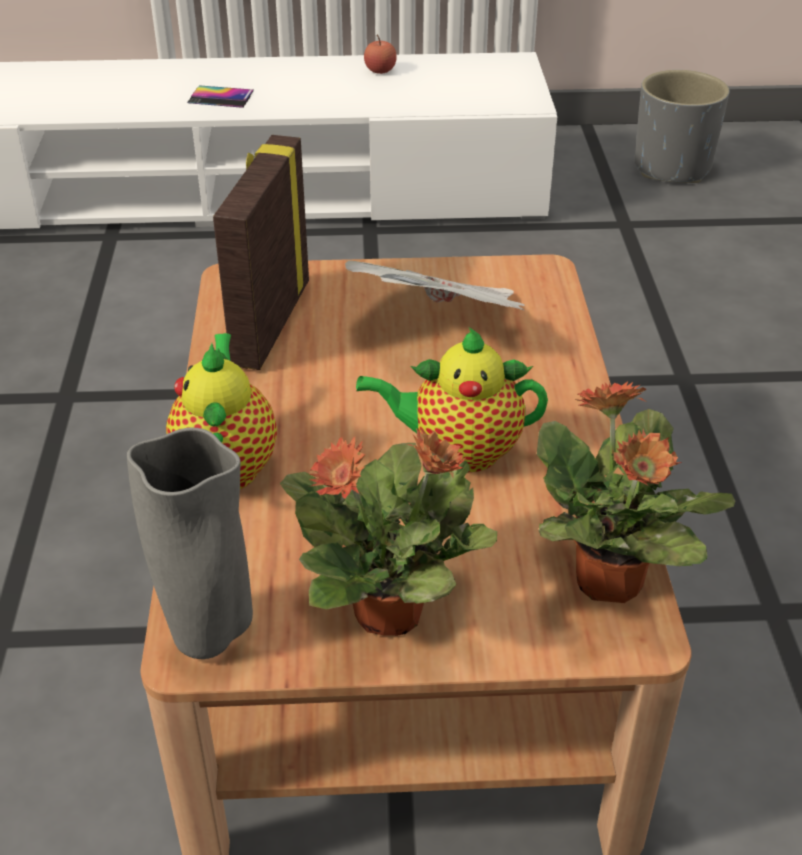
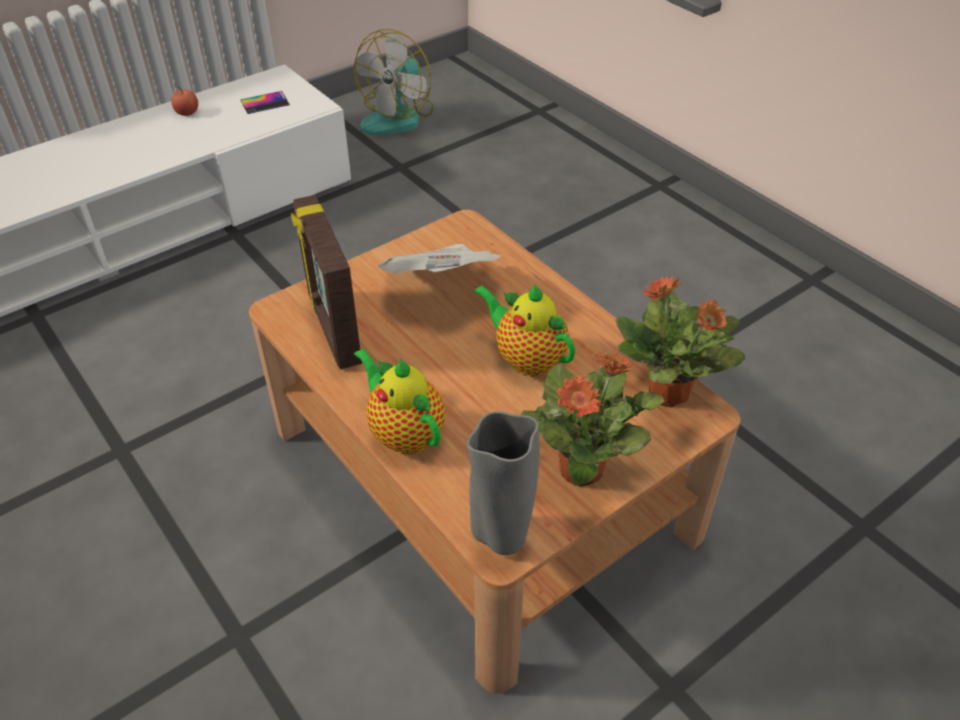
camera: 35 degrees left, 5 degrees up
phone [187,85,254,108] -> phone moved to [240,91,290,114]
teapot [356,327,548,472] -> teapot turned 75 degrees clockwise [473,284,576,377]
grey planter [635,70,729,183] -> fan [354,29,433,135]

